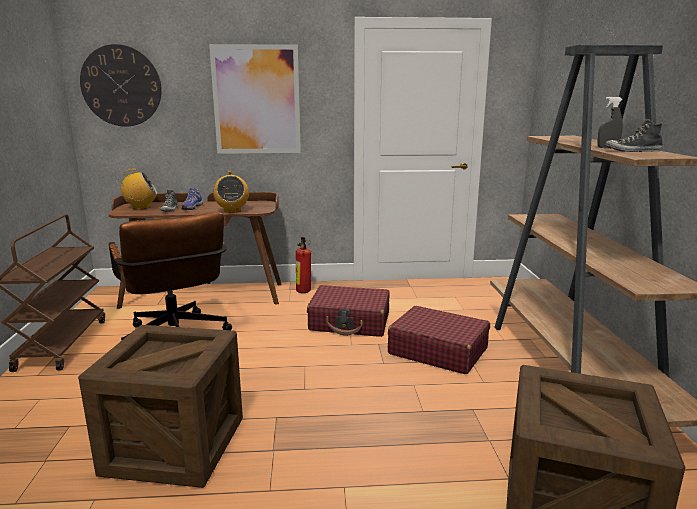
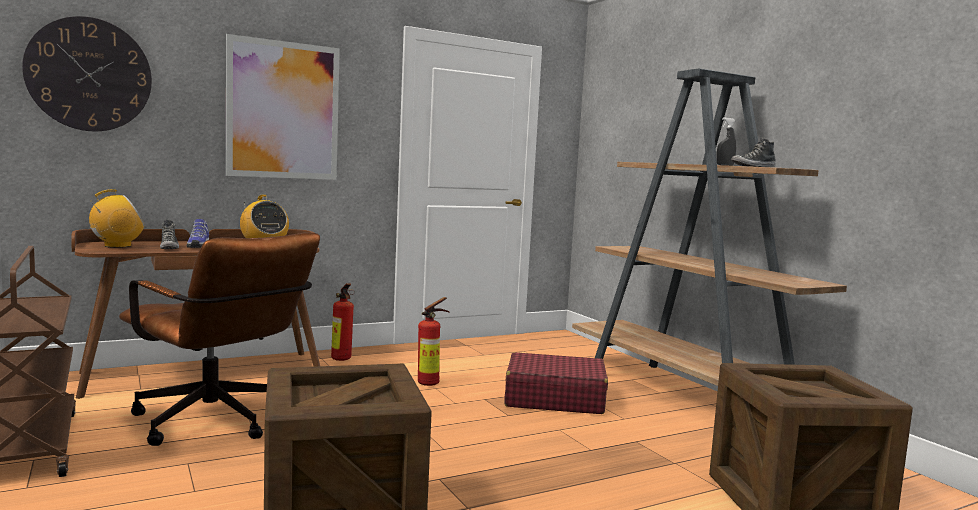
camera: 25 degrees left, 10 degrees down
red suitcase [307,285,390,337] -> fire extinguisher [418,297,450,386]

